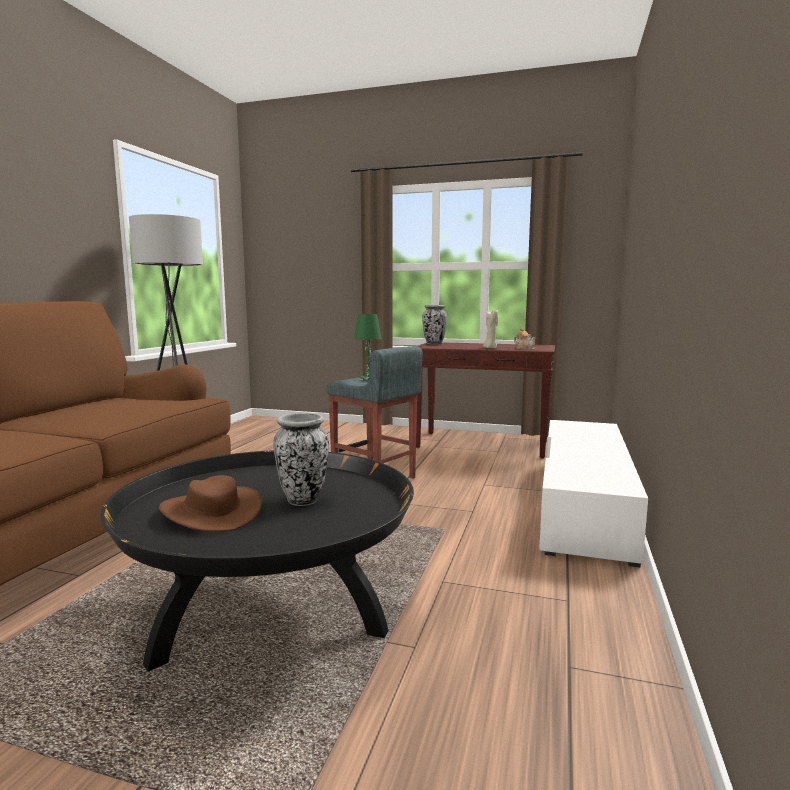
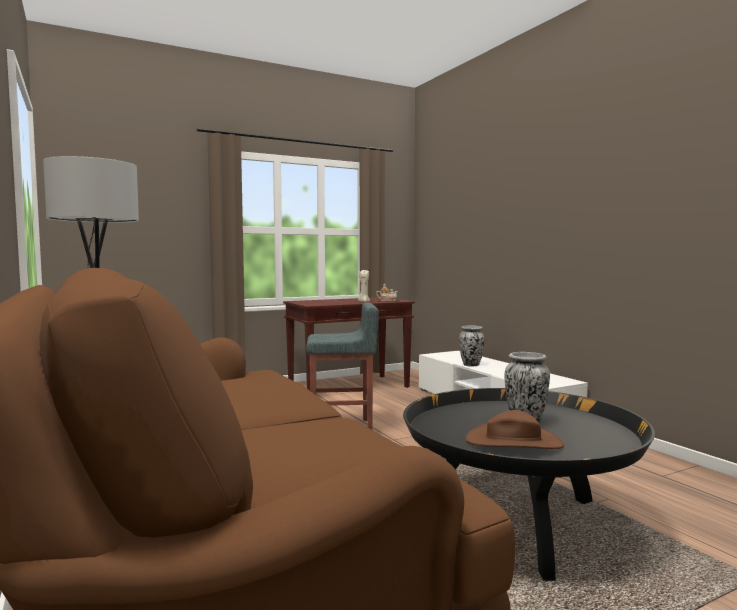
camera: 45 degrees left, 5 degrees down
green table lamp [354,314,381,381] -> none
vase [422,305,447,344] -> vase moved to [459,326,485,366]

